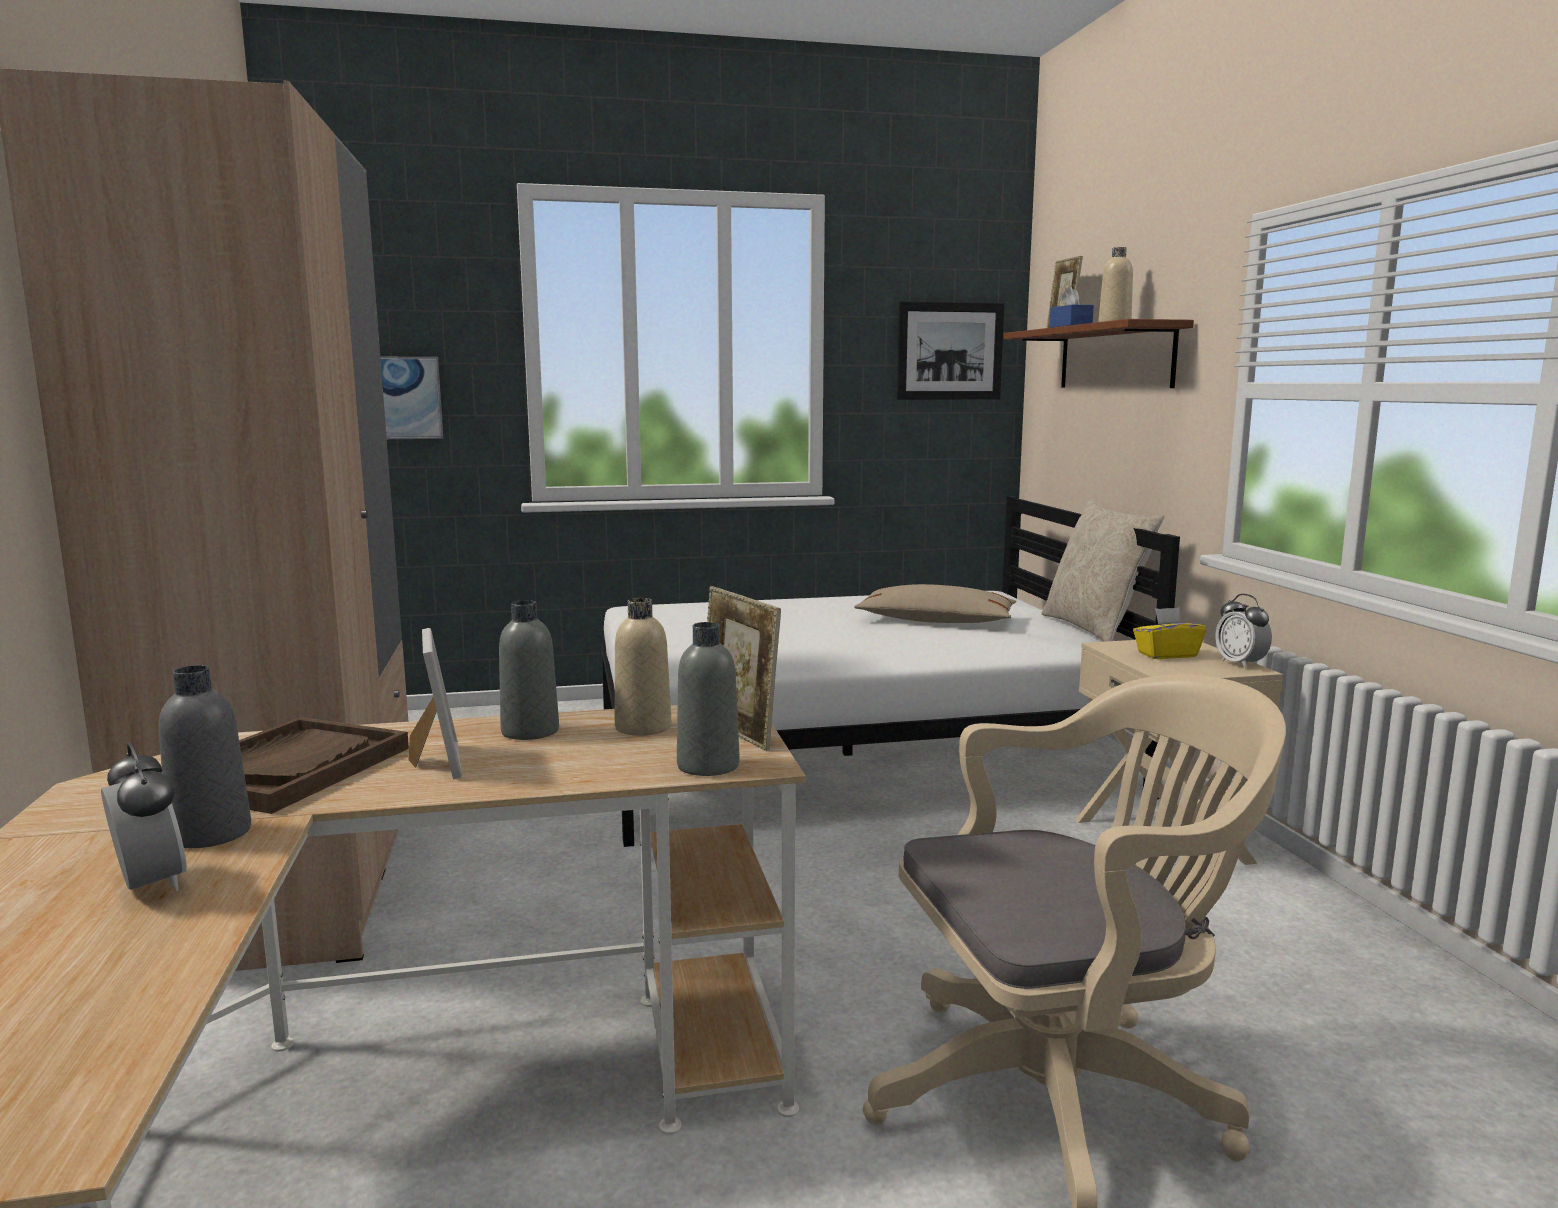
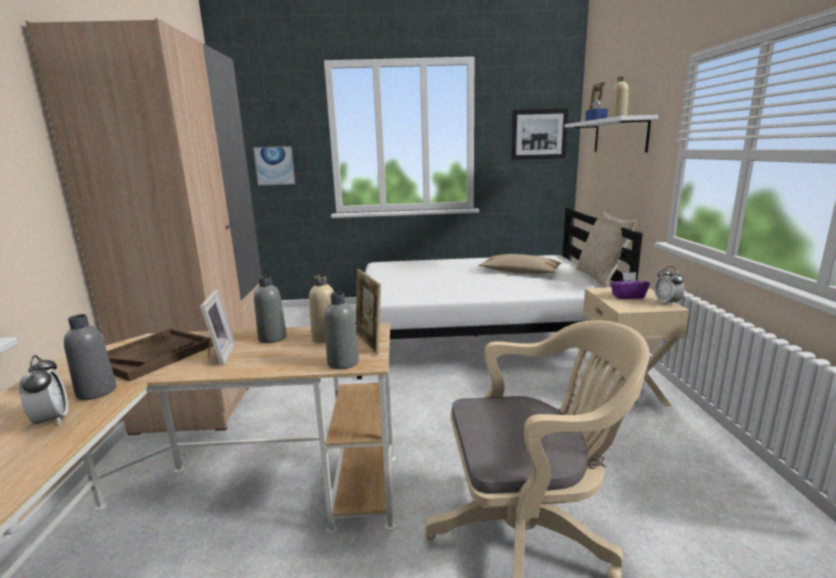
camera: 10 degrees right, 5 degrees up
brown shelf [1003,319,1194,388] -> white shelf [565,115,658,152]
yellow tissue box [1133,607,1206,659] -> purple tissue box [610,272,650,299]

